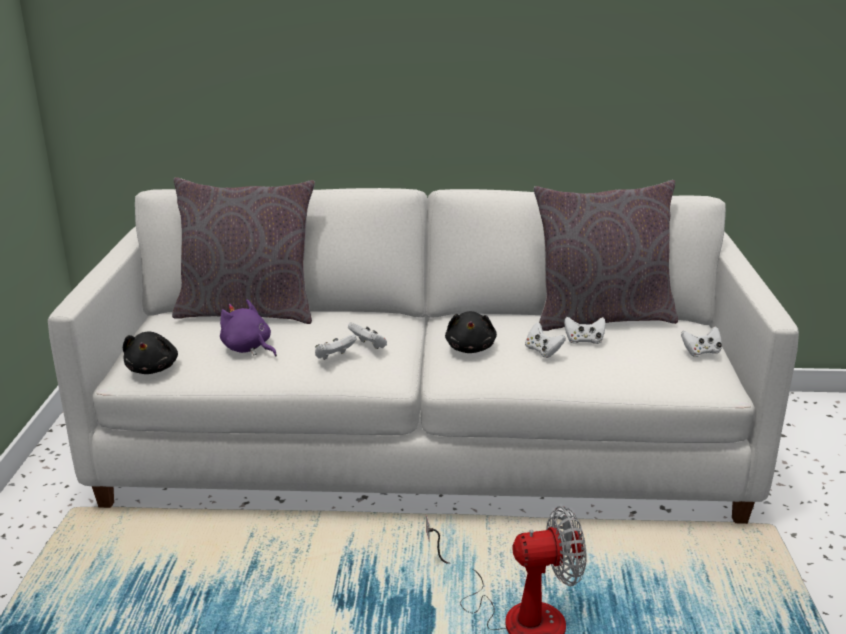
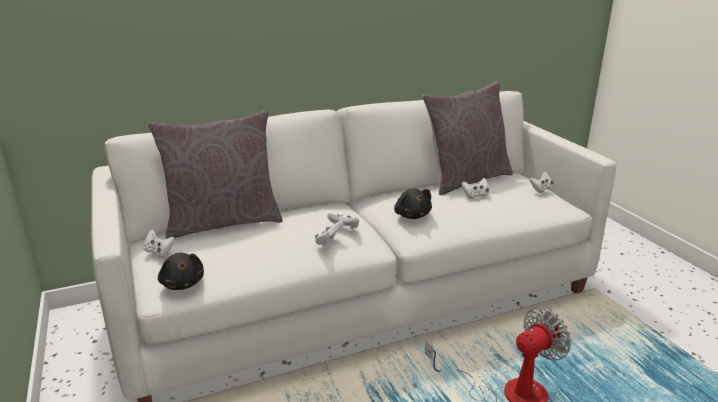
camera: 25 degrees left, 0 degrees up
purple plush toy [220,299,277,356] -> none
white game controller [525,322,566,358] -> white game controller moved to [144,230,175,257]

